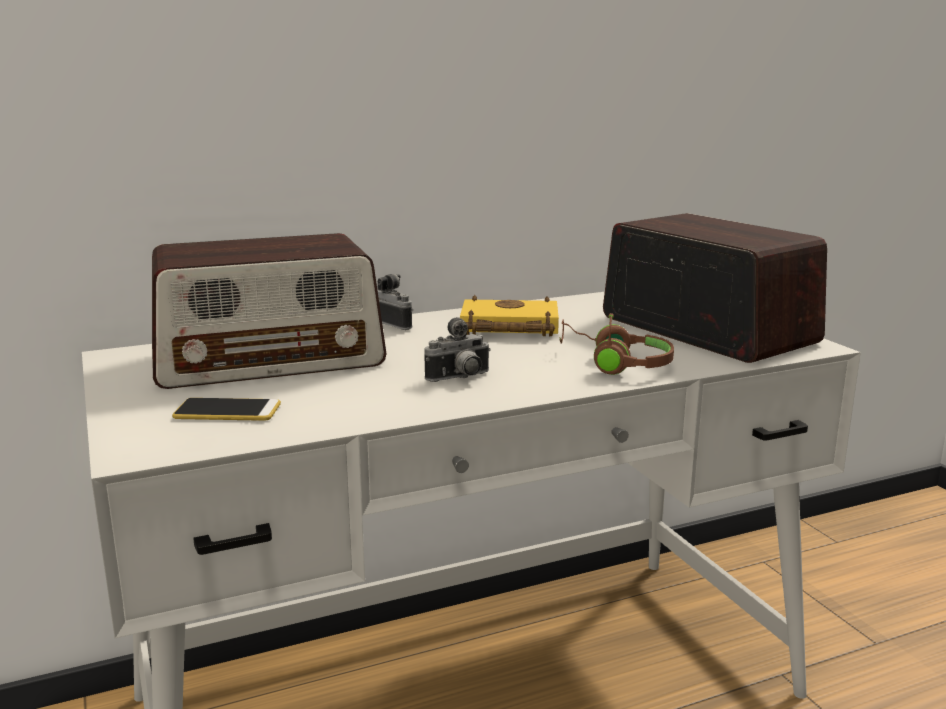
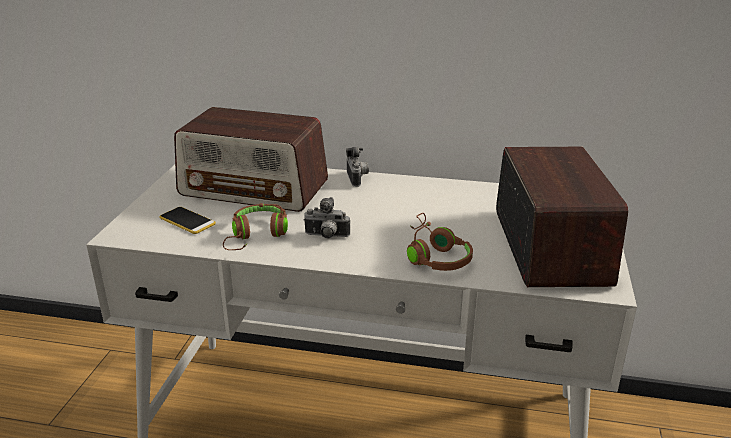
camera: 35 degrees right, 10 degrees up
yellow book [460,295,559,336] -> none
none -> brown headphones [223,203,288,250]

